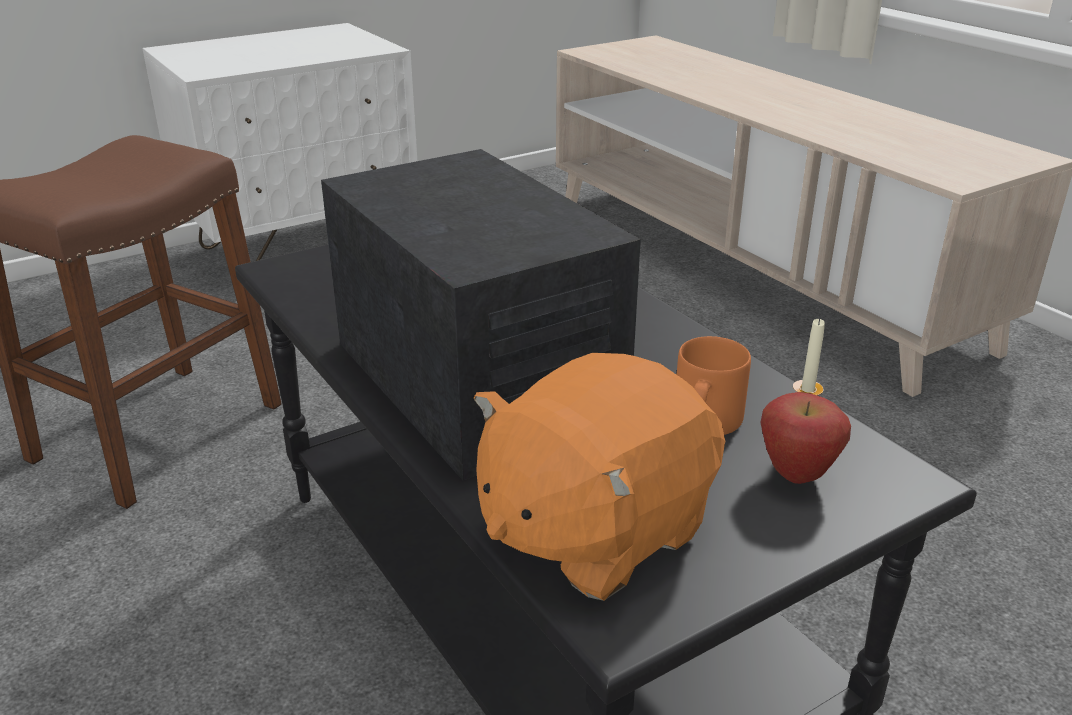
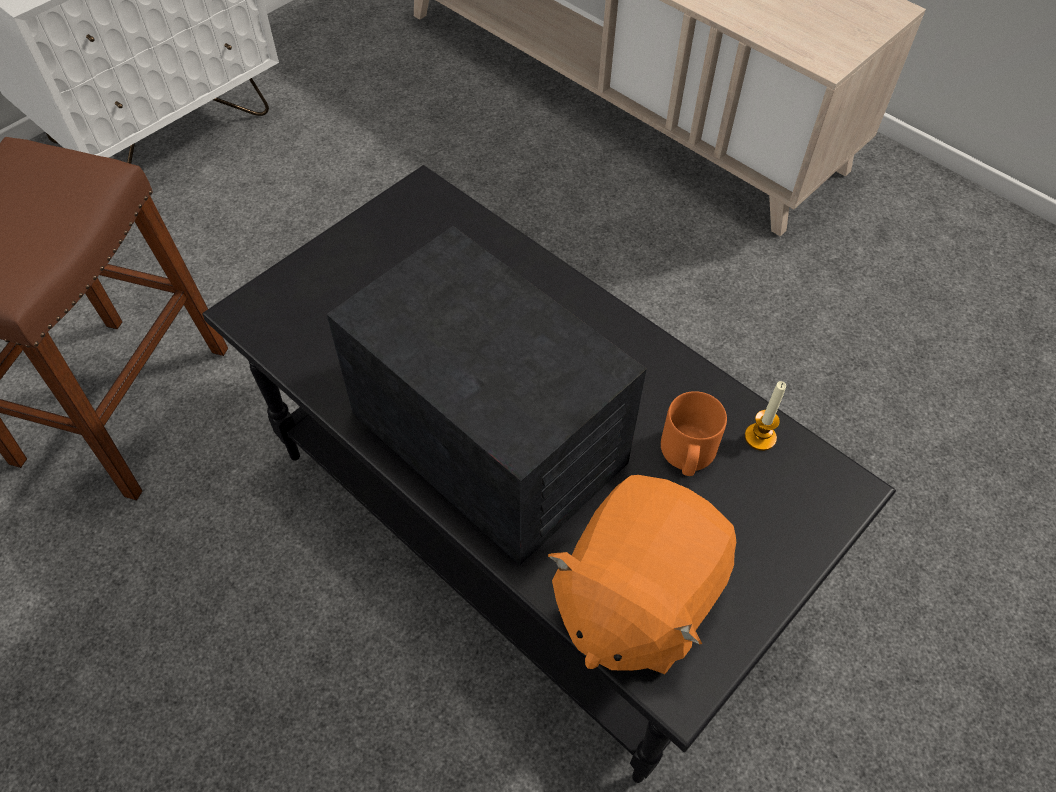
camera: 15 degrees left, 25 degrees up
apple [760,392,851,484] -> none

